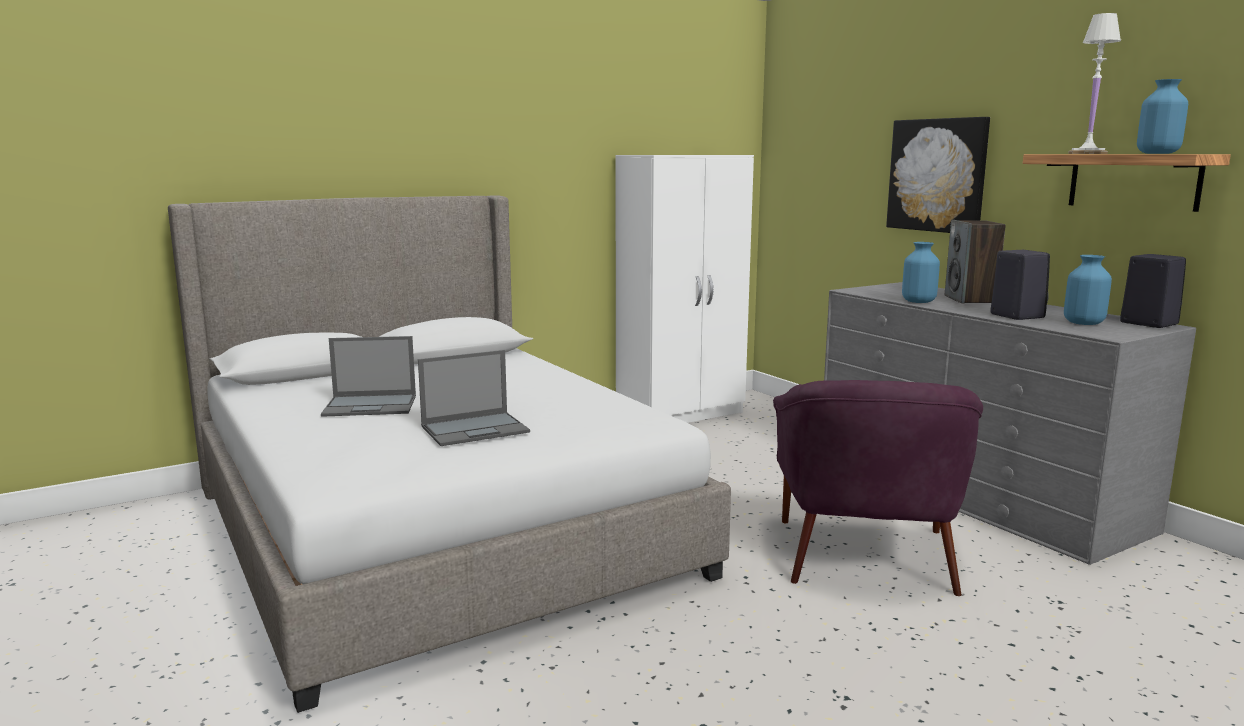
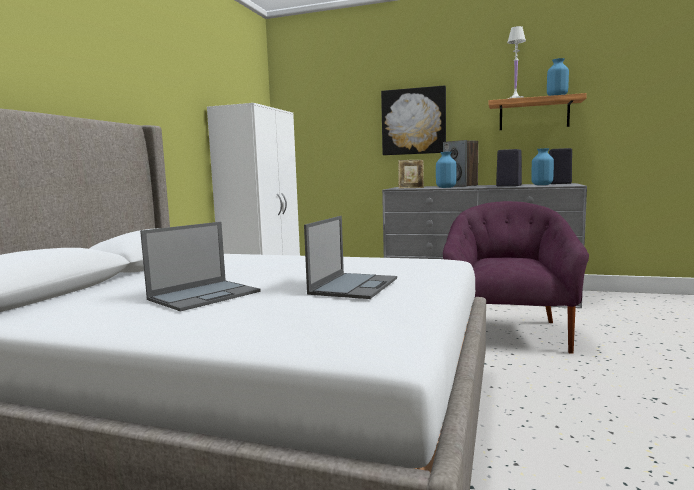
camera: 40 degrees left, 5 degrees down
purple armchair [773,380,983,596] -> purple armchair turned 135 degrees counterclockwise [443,201,589,354]
none -> picture frame [398,160,424,189]

